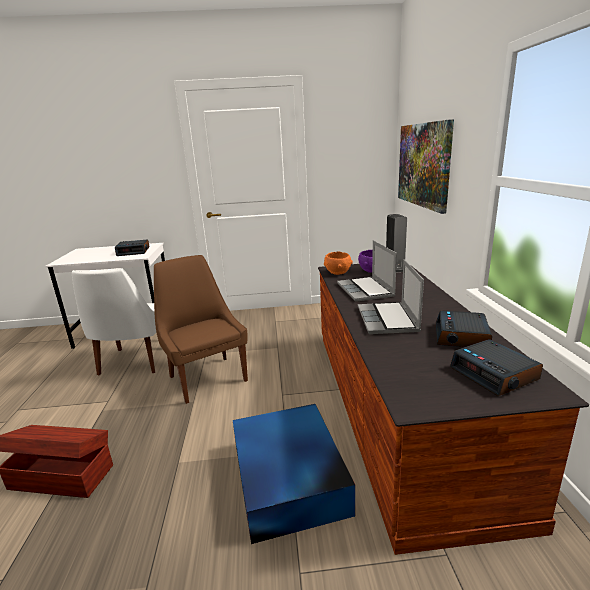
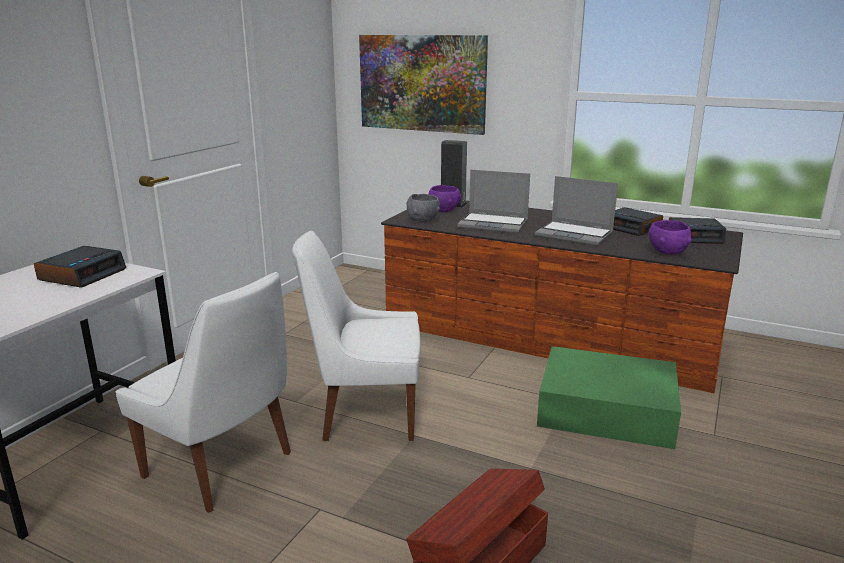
camera: 60 degrees left, 0 degrees up
brown chair [154,255,248,404] -> white chair [292,231,421,441]
blue storage box [233,404,355,544] -> green storage box [537,346,681,449]
orange bowl [324,251,353,275] -> grey bowl [407,194,440,222]
none -> purple bowl [649,220,692,255]

